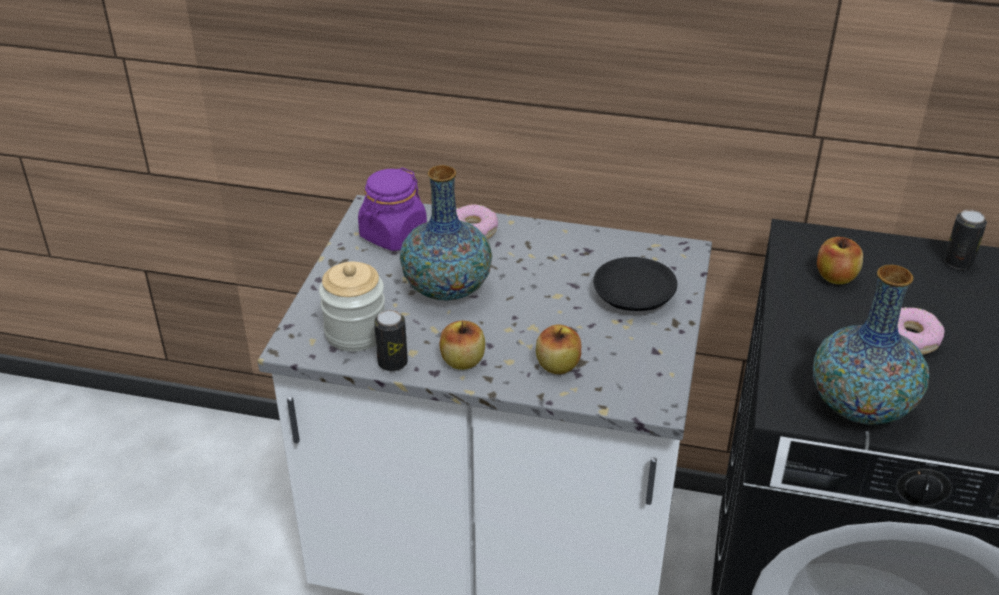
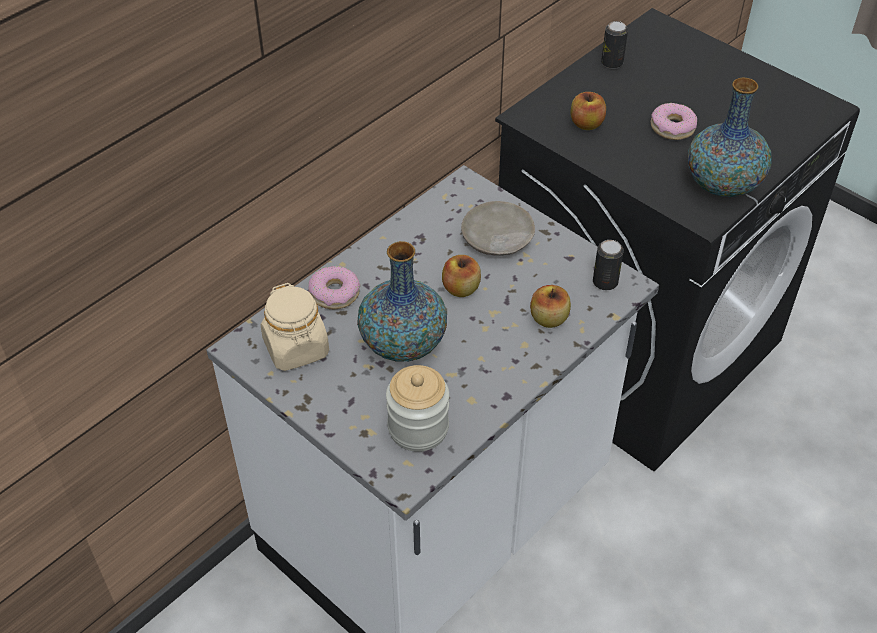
camera: 60 degrees left, 10 degrees up
purple jar [358,168,427,251] -> beige jar [261,283,329,371]
can [374,310,408,371] -> can moved to [593,240,624,290]
apple [440,321,485,370] -> apple moved to [442,255,481,297]
black plate [593,257,677,311] -> beige plate [461,201,535,256]

